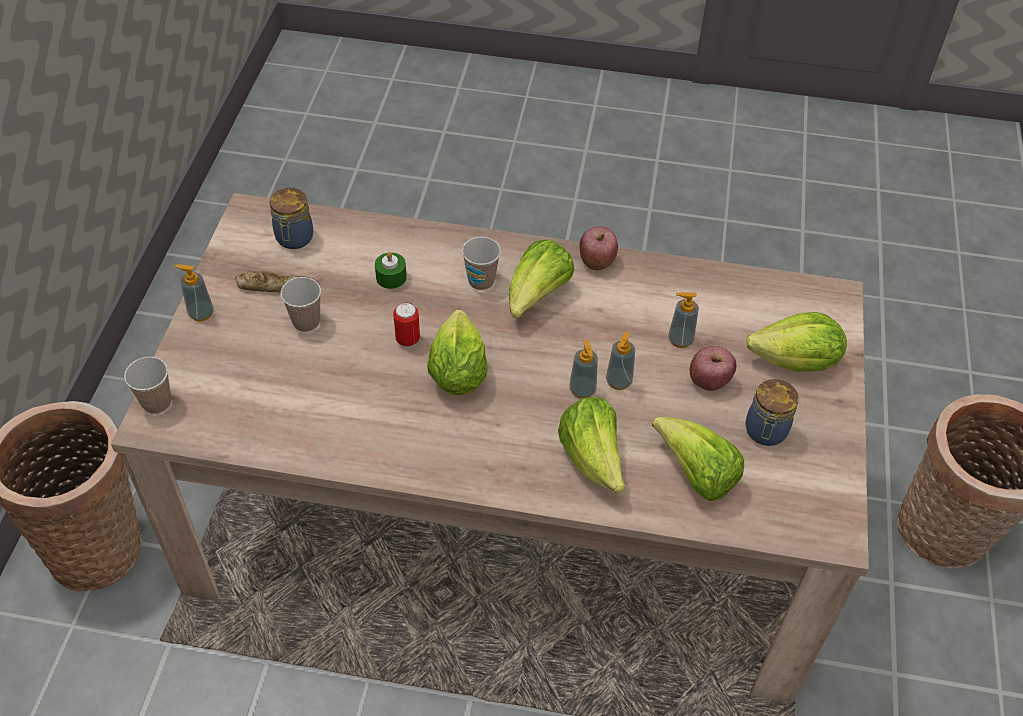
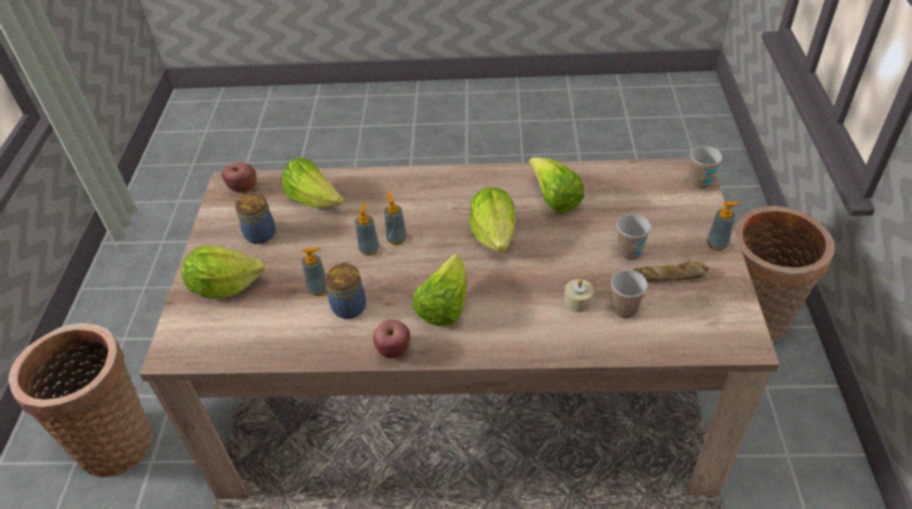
camera: 175 degrees right, 5 degrees down
jar [269,188,313,249] -> jar moved to [325,262,366,319]
green candle [375,251,407,289] -> beige candle [564,279,594,312]
can [393,302,420,347] -> none
cup [462,237,501,290] -> cup moved to [611,270,648,319]
lettuce [558,397,625,493] -> lettuce moved to [529,157,584,214]
apple [690,346,736,391] -> apple moved to [222,162,256,193]

